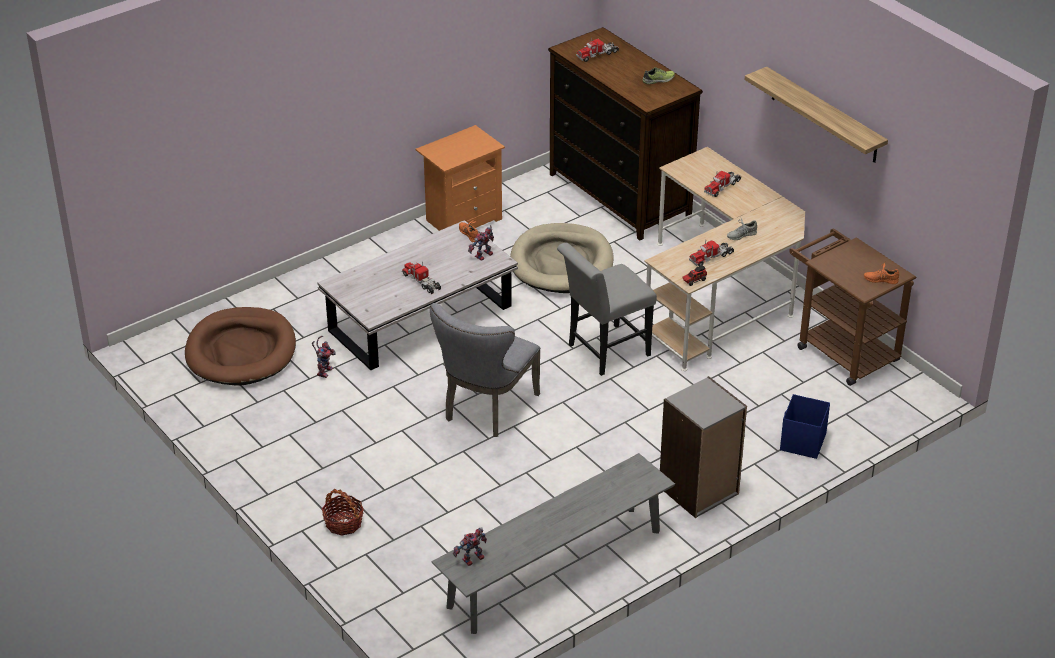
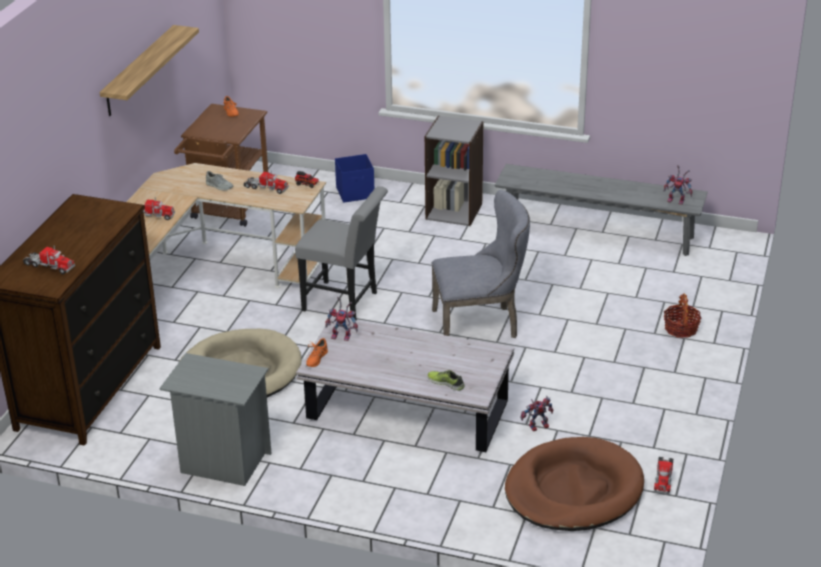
camera: 125 degrees left, 5 degrees down
toy truck [402,262,441,294] -> toy truck moved to [654,457,674,494]
orange nightstand [415,125,505,231] -> grey nightstand [159,353,271,486]
shoe [643,67,675,84] -> shoe moved to [428,370,465,391]

